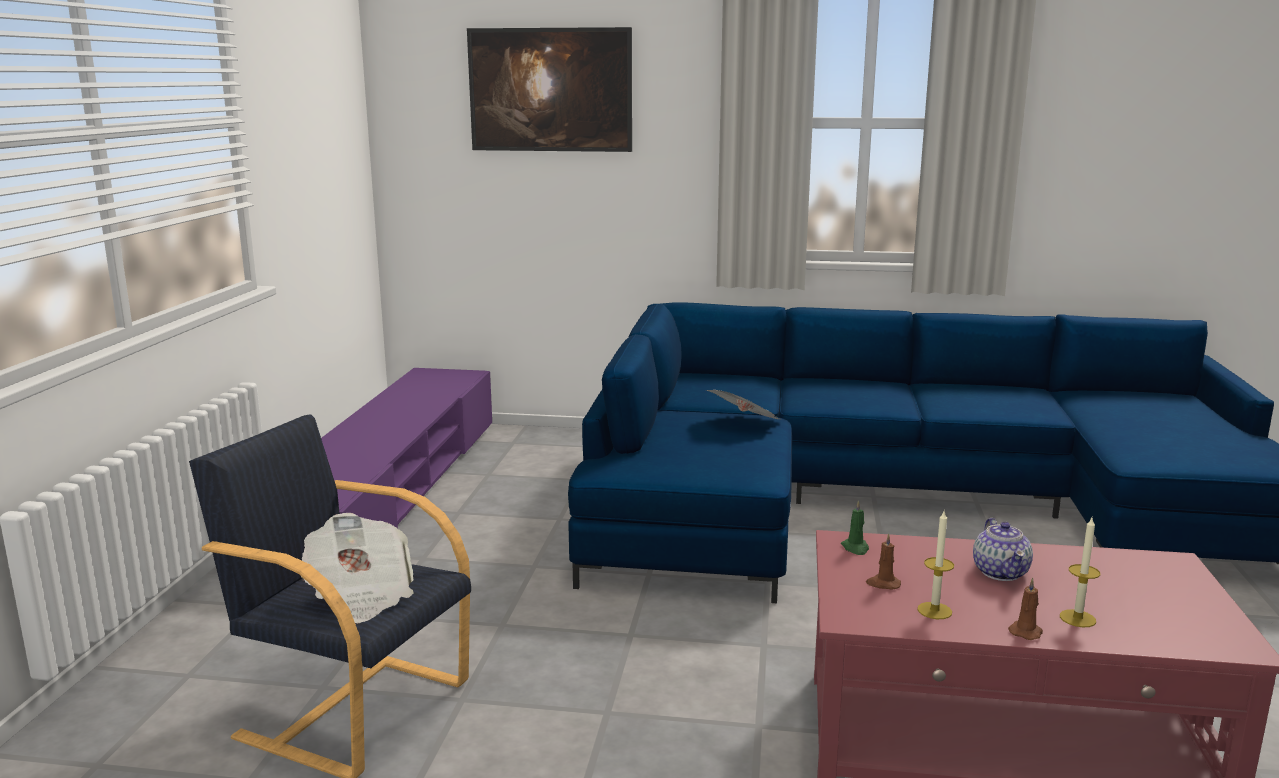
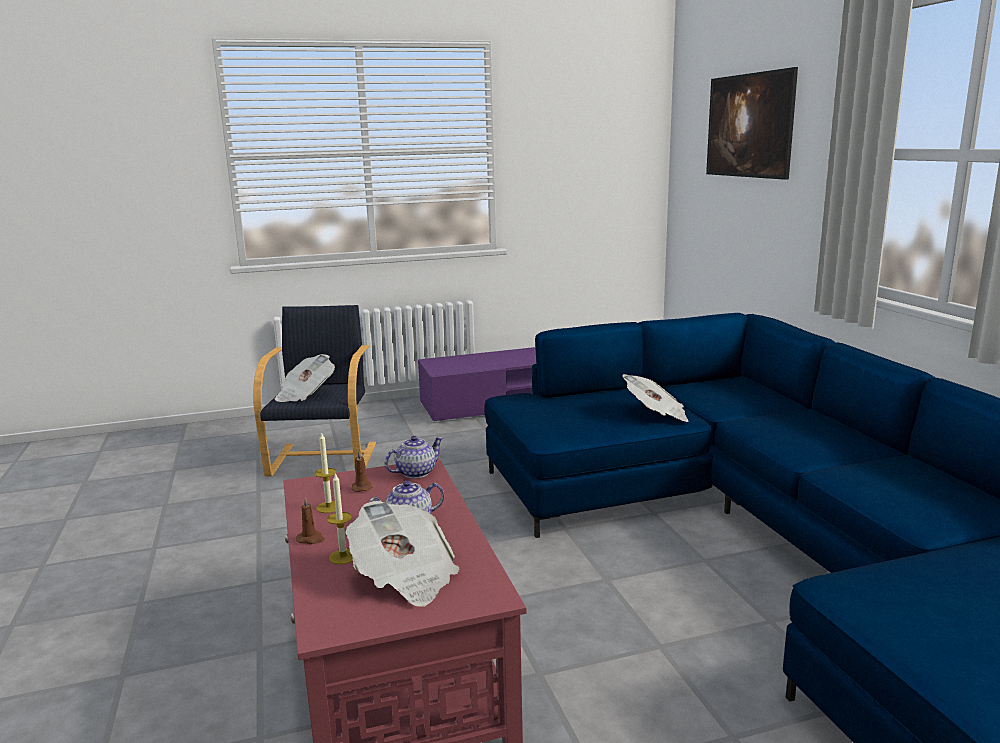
camera: 65 degrees right, 0 degrees up
green candle [841,500,869,555] -> teapot [385,436,443,478]
none -> newspaper [346,501,460,607]

